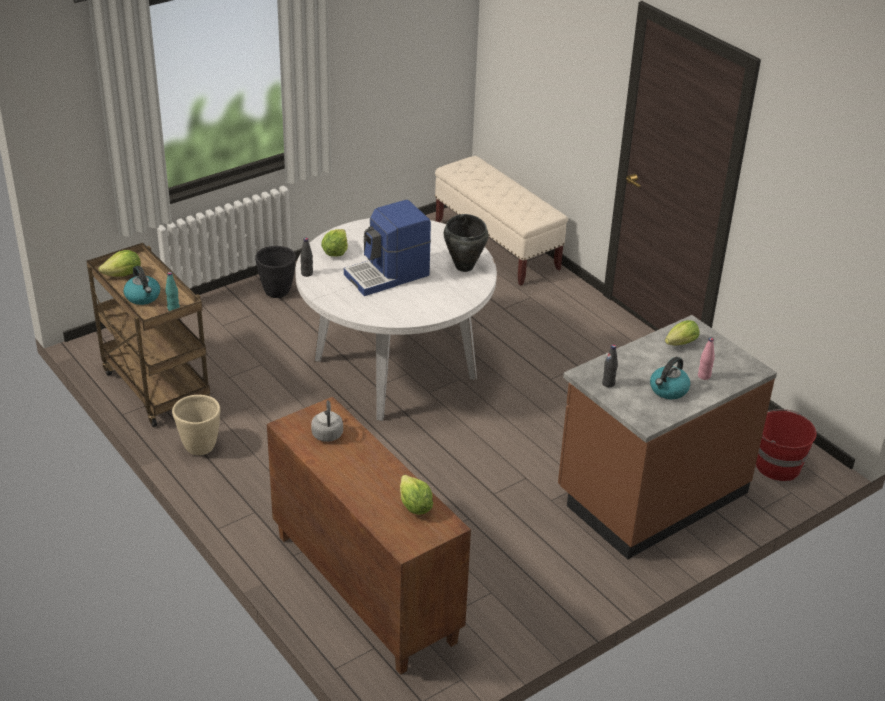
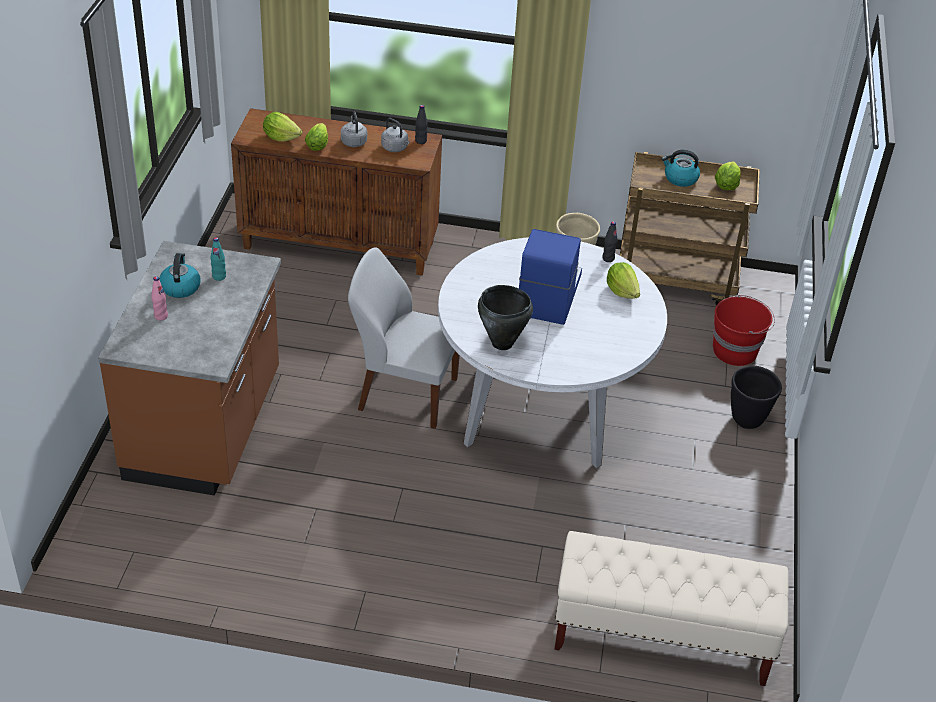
camera: 135 degrees right, 5 degrees up
turquoise bottle [165,272,180,311] -> turquoise bottle moved to [211,237,226,281]
black bottle [602,345,618,388] -> black bottle moved to [415,105,428,144]
lettuce [665,320,699,346] -> lettuce moved to [305,123,328,151]
red bucket [756,409,817,481] -> red bucket moved to [713,295,775,366]
none -> grey kettle [341,111,367,147]
none -> white chair [348,247,460,429]

